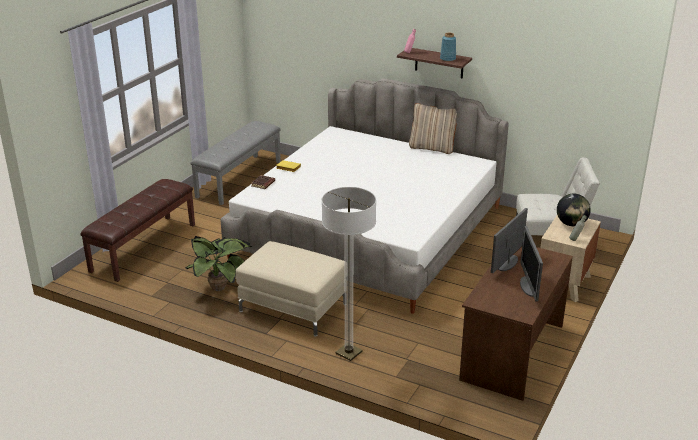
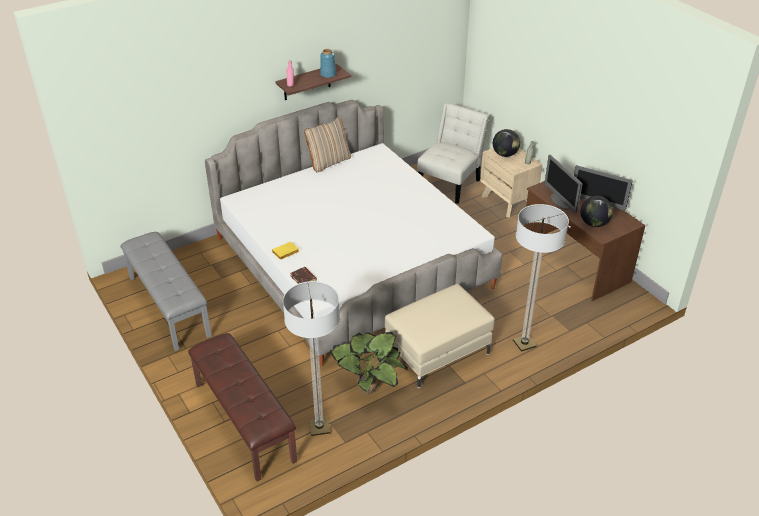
camera: 60 degrees left, 10 degrees up
none -> floor lamp [283,281,340,436]
none -> globe [581,196,613,227]

